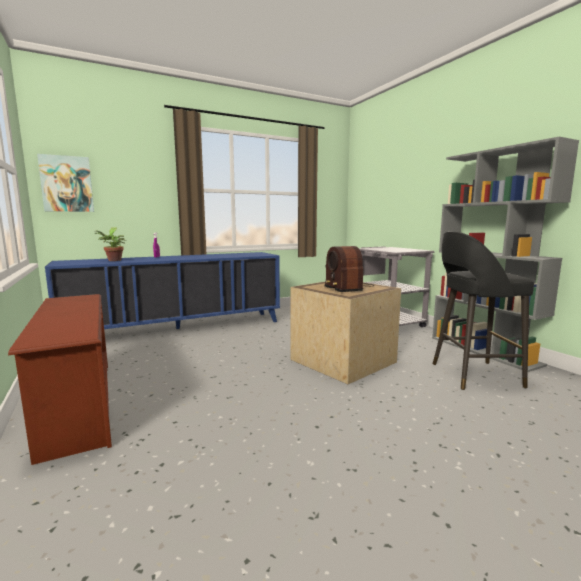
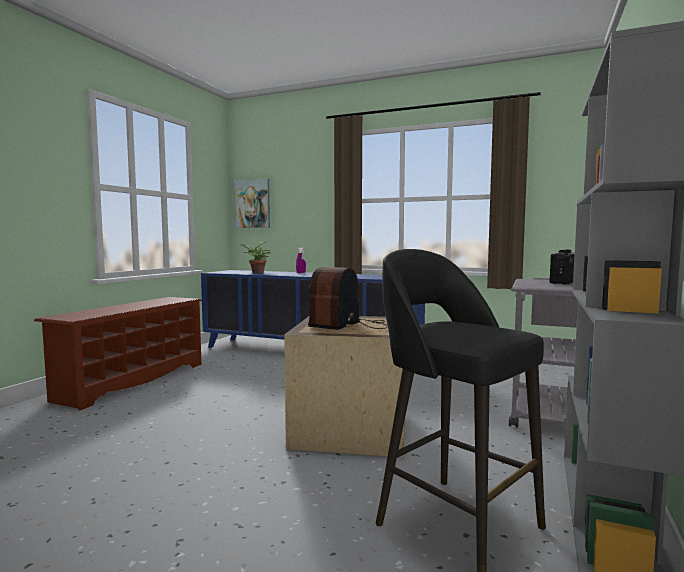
camera: 50 degrees right, 5 degrees down
none -> radio [549,249,575,285]

